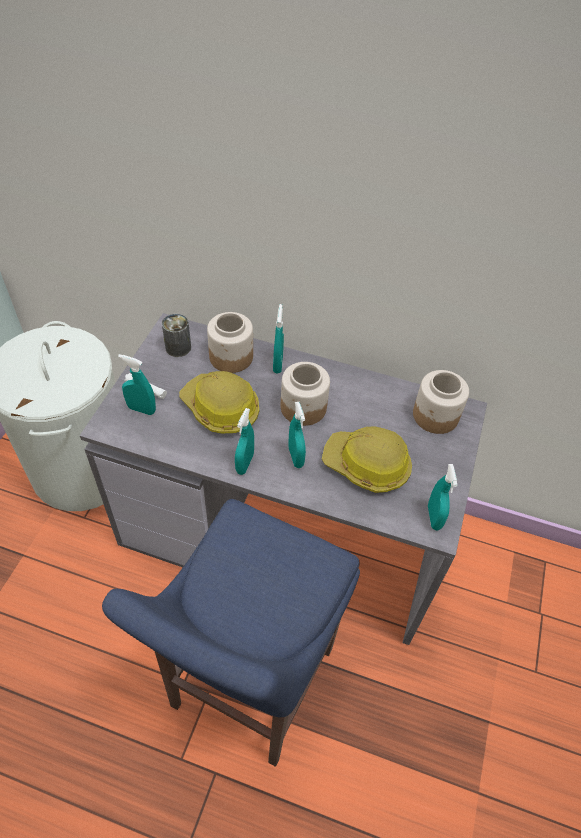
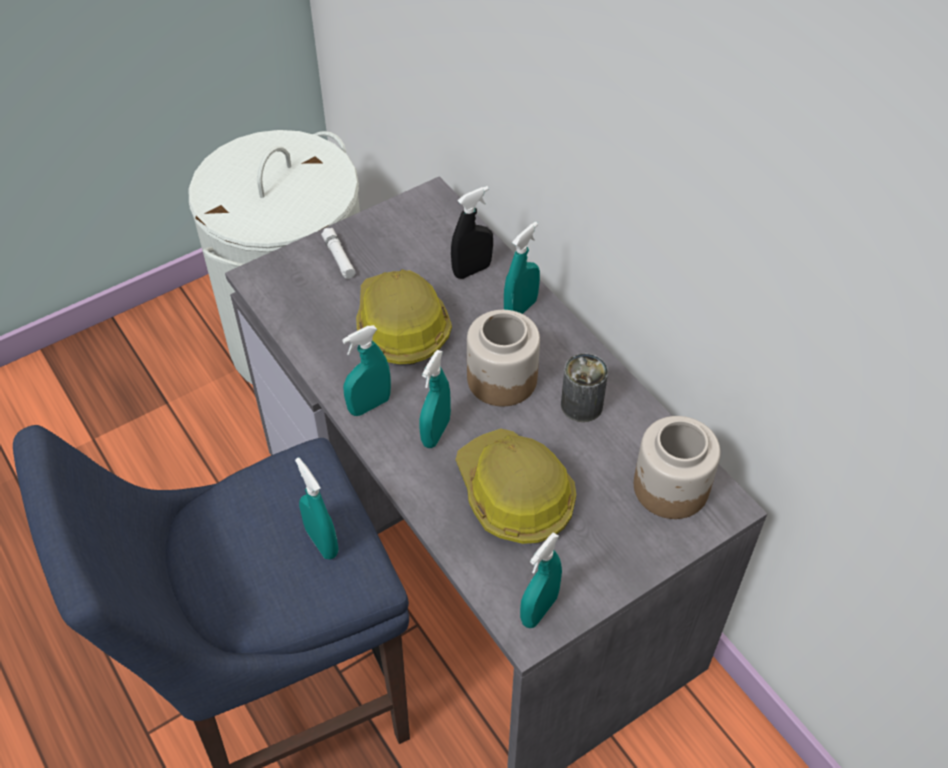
camera: 40 degrees right, 0 degrees up
turquoise spray bottle [118,354,156,415] -> turquoise spray bottle moved to [295,458,339,559]
can [162,314,191,357] -> can moved to [561,353,608,422]
jar [207,312,253,373] -> black spray bottle [451,186,493,279]

